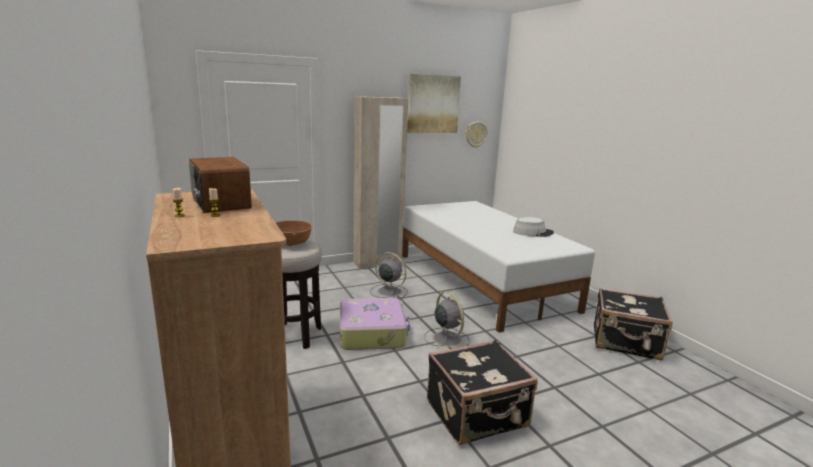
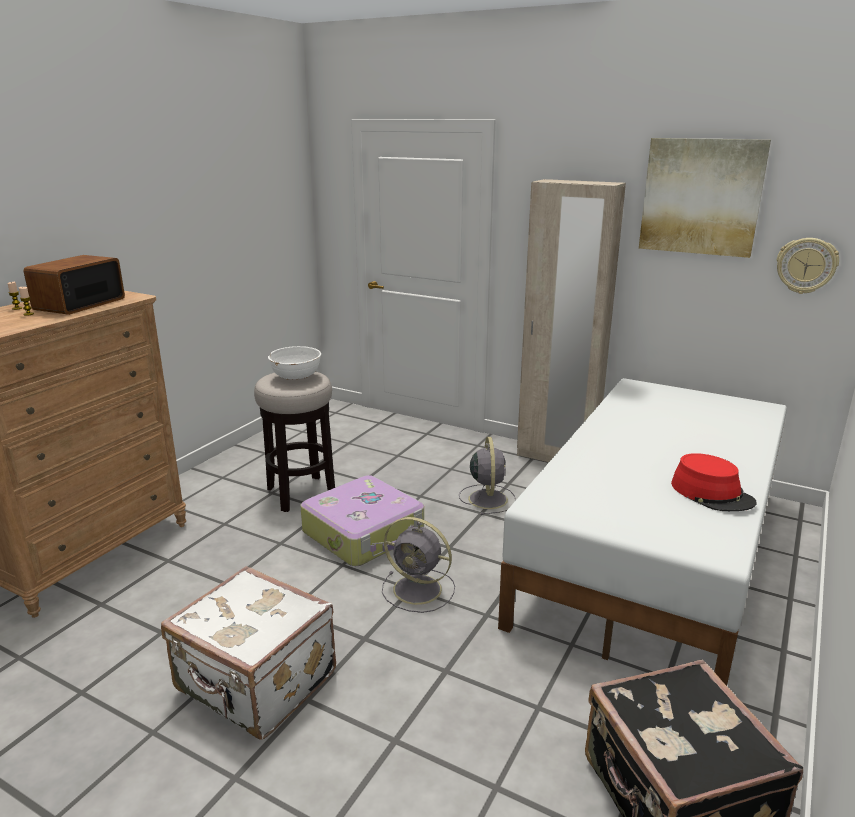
camera: 55 degrees right, 5 degrees up
brown bowl [276,220,312,246] -> white bowl [268,346,321,380]
grey fan [424,291,470,347] -> grey fan turned 90 degrees clockwise [382,517,455,613]
black suitcase [427,340,538,445] -> white suitcase [161,566,336,740]
grey hat [513,217,554,237] -> red hat [671,453,756,511]

